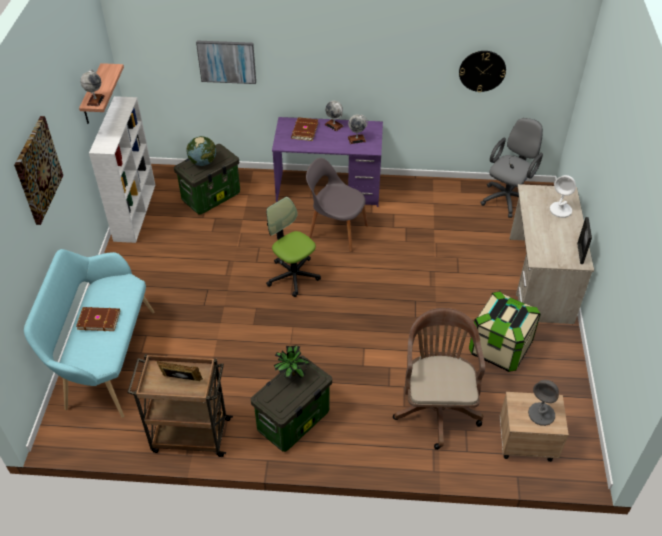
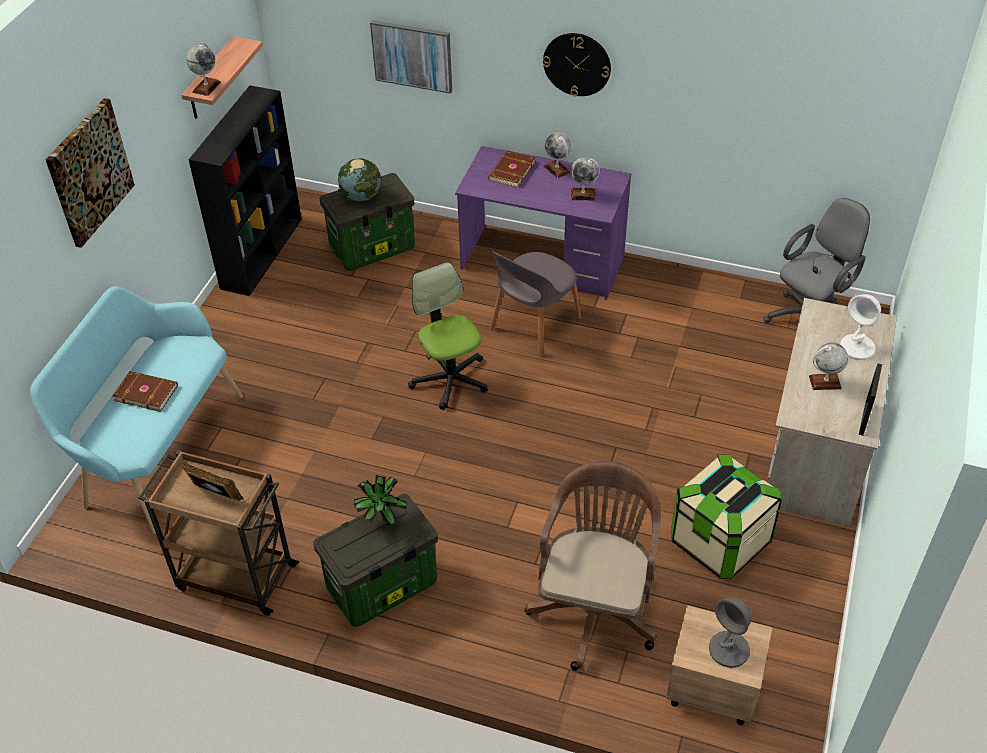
camera: 15 degrees right, 0 degrees up
white bookcase [89,96,155,243] -> black bookcase [189,85,302,296]
grey chair [306,158,368,252] -> grey chair turned 90 degrees counterclockwise [490,250,581,357]
wall clock [459,51,506,92] -> wall clock moved to [543,33,611,97]
none -> globe [809,343,848,390]

